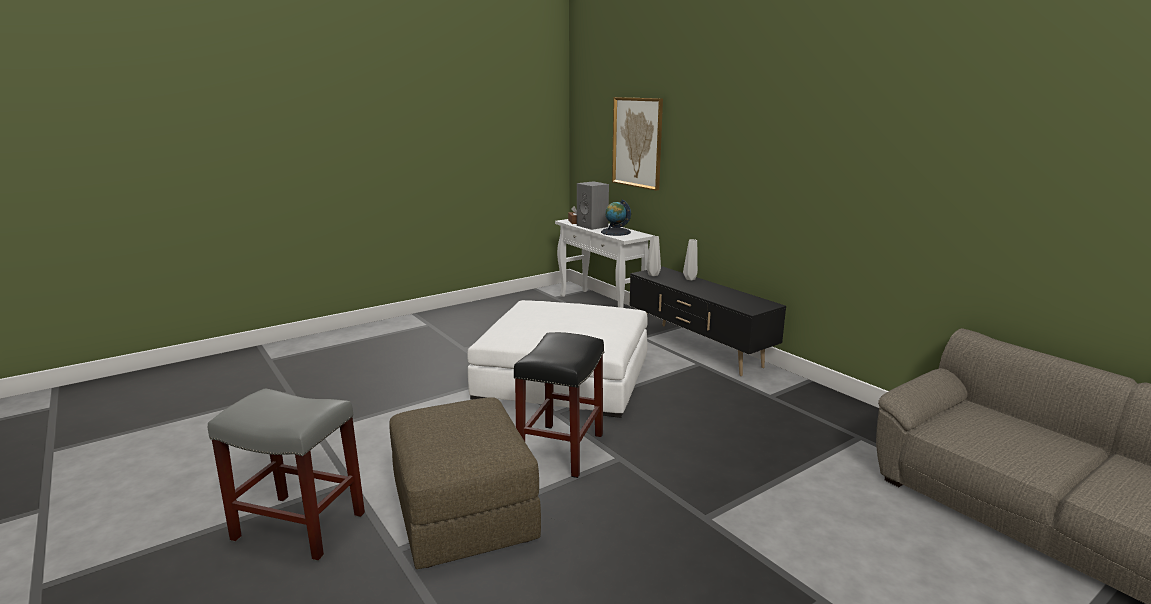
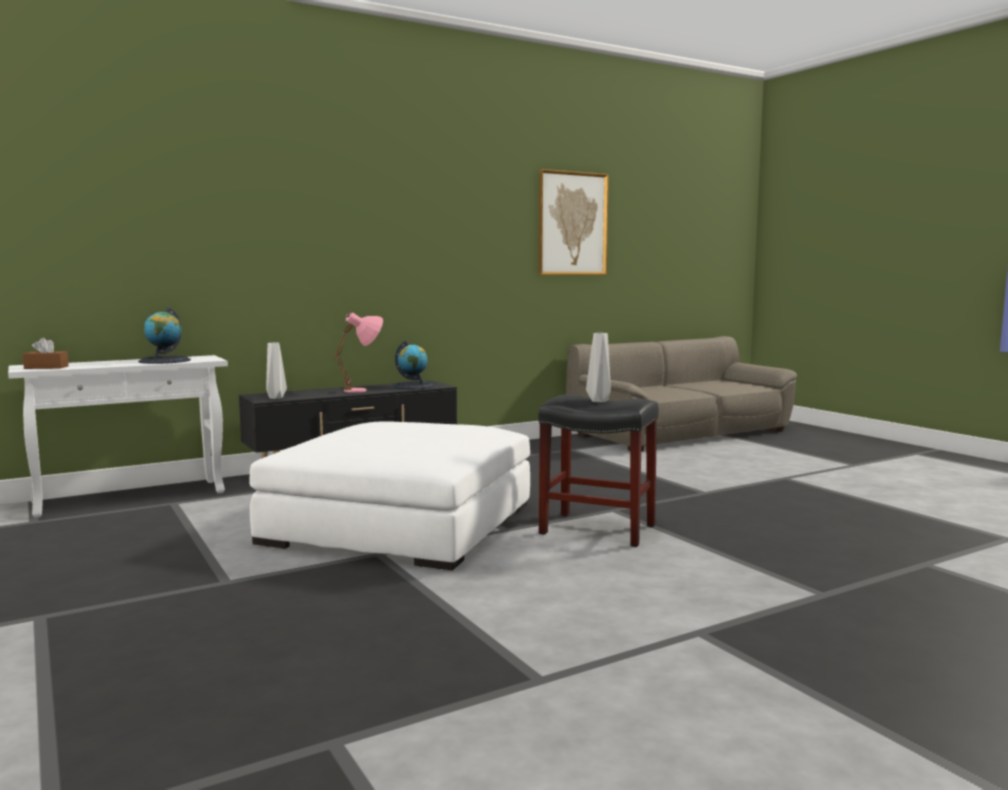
camera: 85 degrees left, 10 degrees down
grey stool [208,388,365,561] -> none
brown ottoman [389,397,541,569] -> none
grey speaker [577,181,609,230] -> none
picture [612,97,663,191] -> picture moved to [538,169,609,275]
grey vase [683,239,698,280] -> grey vase moved to [586,333,611,402]
none -> pink table lamp [334,312,383,393]
none -> globe [393,341,434,389]

